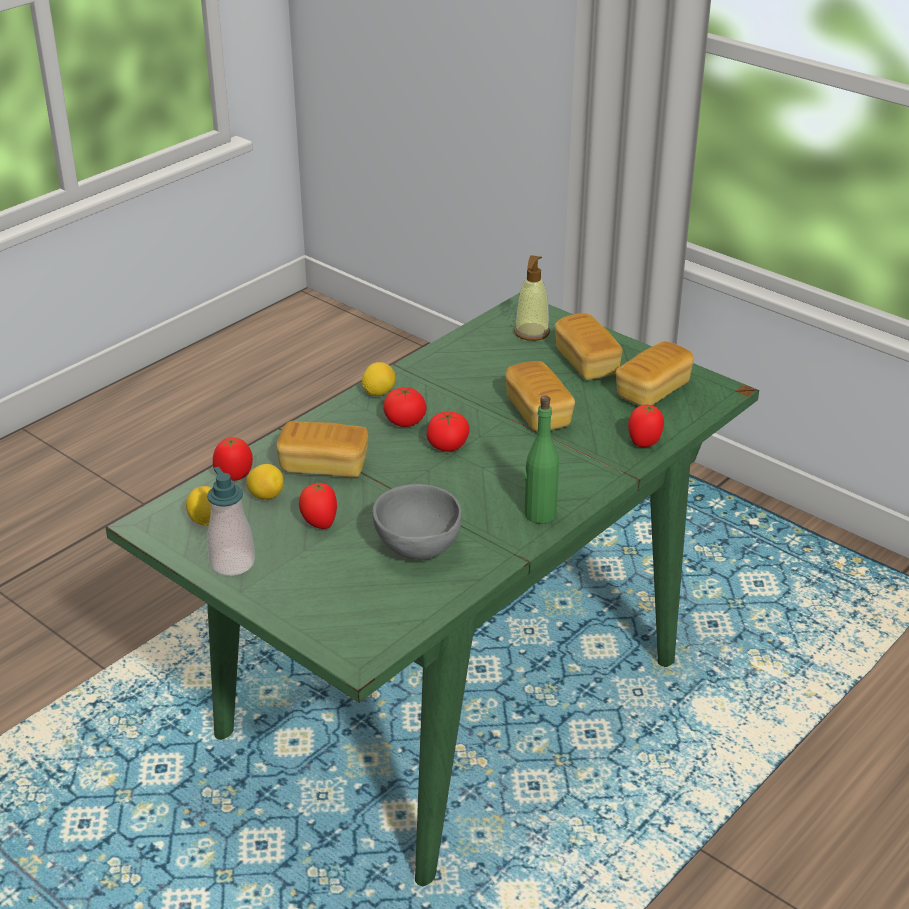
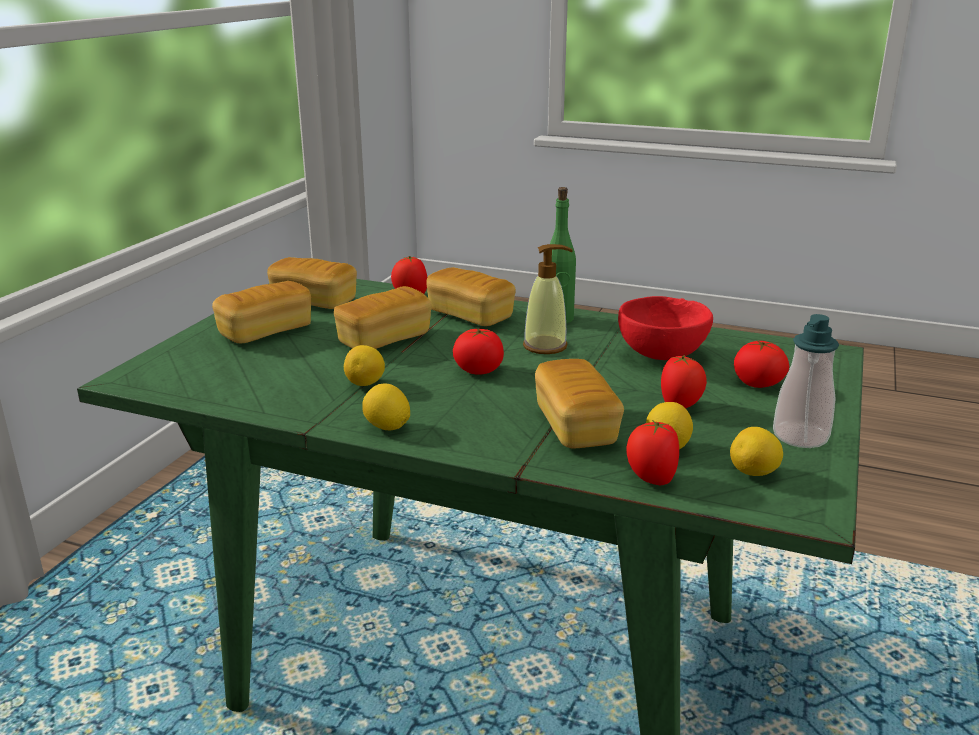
camera: 110 degrees left, 10 degrees down
grey bowl [373,484,462,560] -> red bowl [618,296,713,360]
tomato [383,387,426,427] -> tomato moved to [734,339,789,388]
soap dispenser [514,255,550,341] -> soap dispenser moved to [523,244,573,354]
none -> lemon [344,345,385,386]
none -> bread [426,267,516,326]

